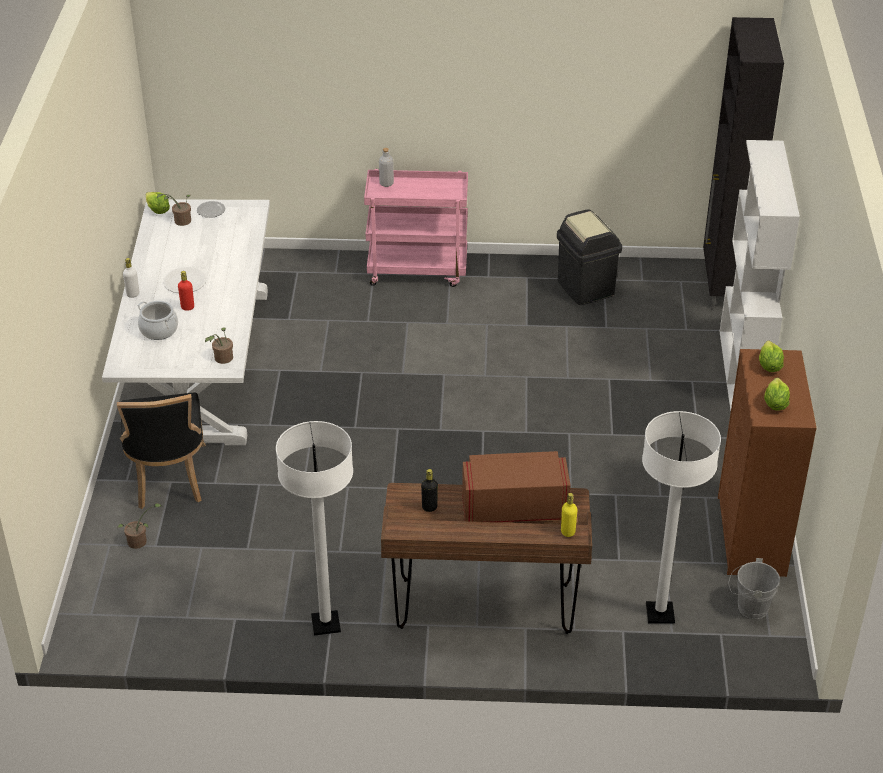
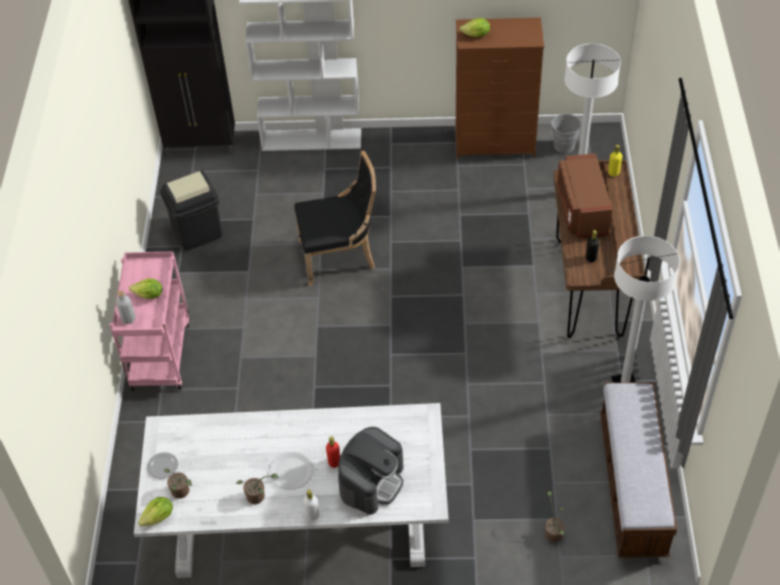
camera: 90 degrees left, 10 degrees up
black chair [117,392,206,509] -> black chair moved to [294,151,376,287]
cooking pot [138,301,178,340] -> coffee machine [338,427,404,515]
potted plant [205,327,233,364] -> potted plant moved to [236,473,279,504]
lettuce [764,377,790,411] -> lettuce moved to [129,278,163,299]
none -> bench [600,382,677,558]

